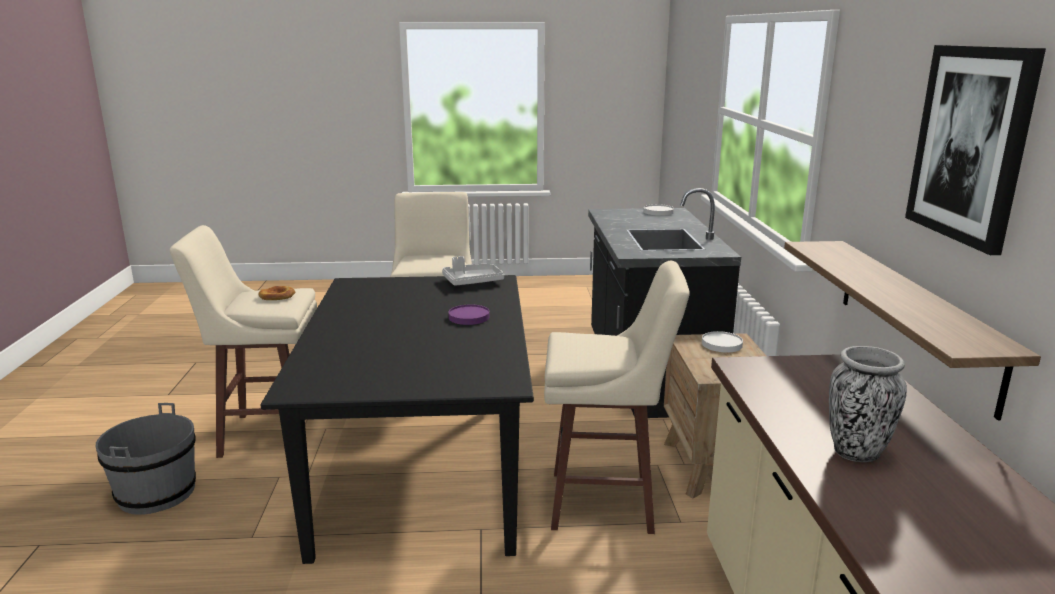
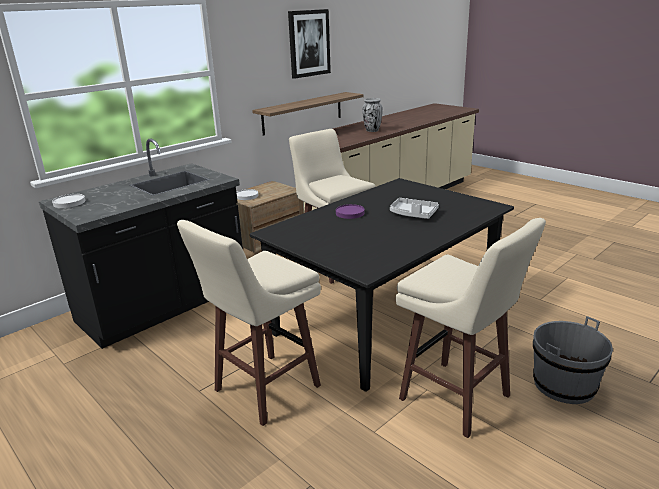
camera: 130 degrees left, 5 degrees up
bread [258,286,295,300] -> none
grey tray [442,256,504,286] -> grey tray moved to [390,198,439,219]

